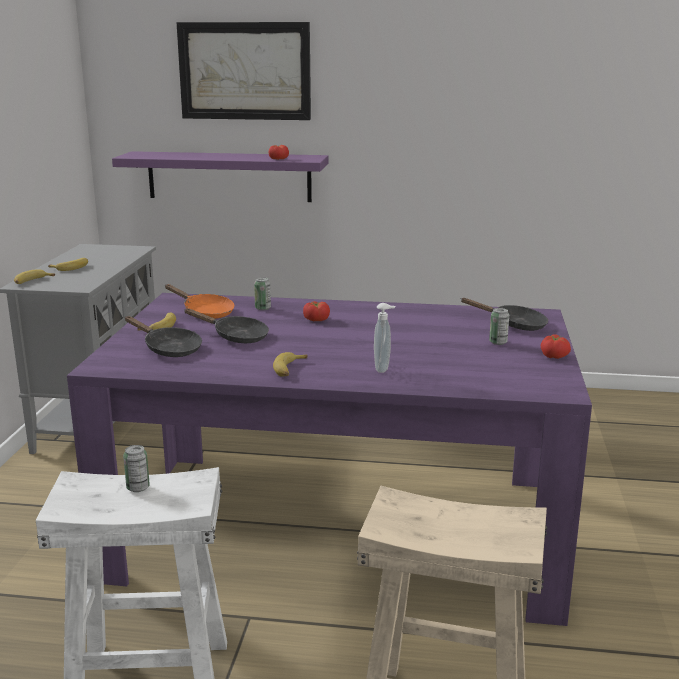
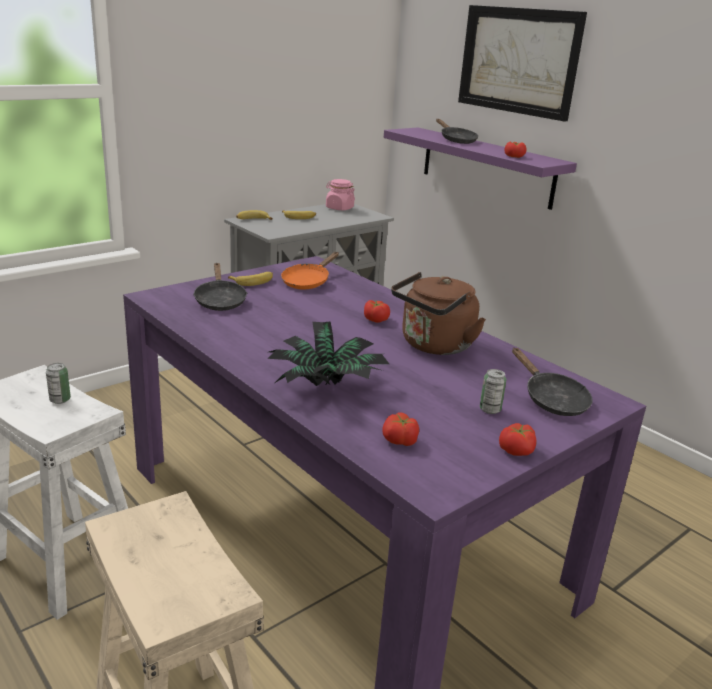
camera: 40 degrees right, 5 degrees up
orange frying pan [165,284,234,319] -> orange frying pan turned 45 degrees clockwise [281,252,339,289]
black frying pan [185,309,269,343] -> black frying pan moved to [436,119,478,144]
can [254,277,271,310] -> none
banana [273,352,307,377] -> none
soap dispenser [374,303,396,373] -> potted plant [268,321,389,386]
none -> pink jar [326,179,355,210]
none -> tomato [382,412,419,446]
none -> brown kettle [391,272,486,355]

